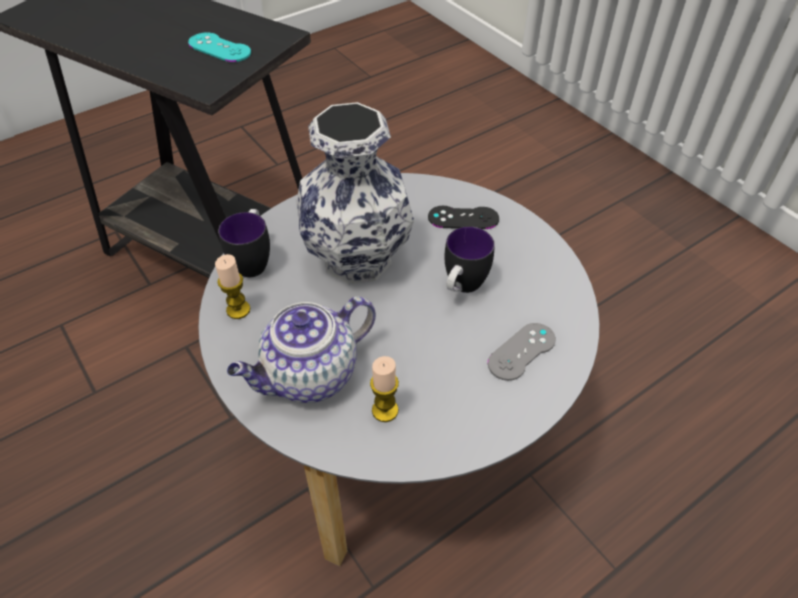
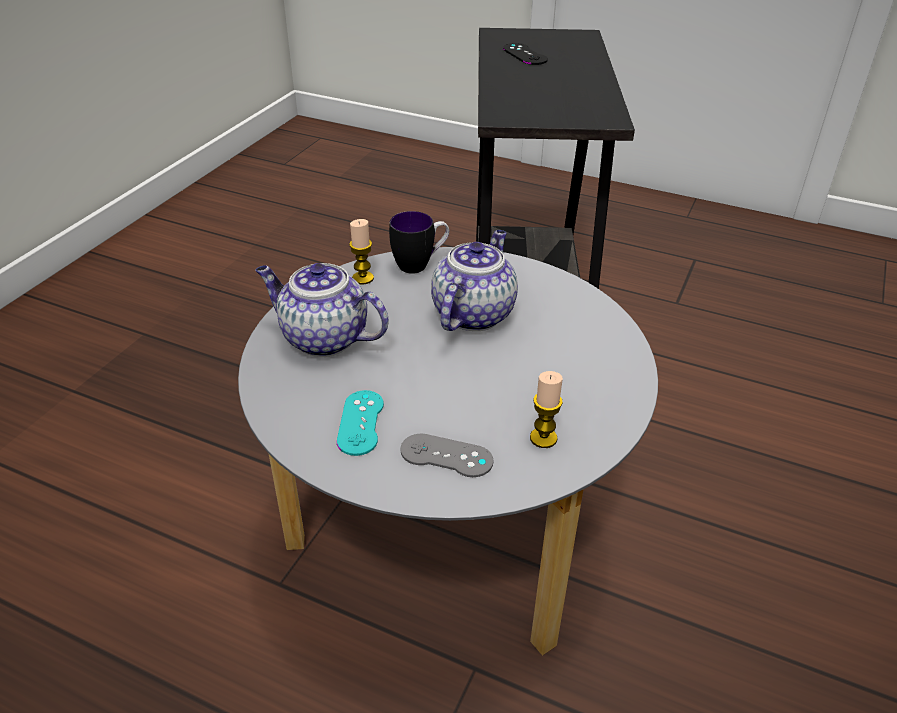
camera: 60 degrees right, 10 degrees down
turquoise game controller [188,32,251,62] -> turquoise game controller moved to [337,390,384,456]
vase [296,102,414,284] -> teapot [431,230,518,331]
candle [370,356,399,422] -> candle moved to [530,371,563,448]
black game controller [428,206,499,229] -> black game controller moved to [503,43,548,65]
mug [444,227,495,293] -> none

